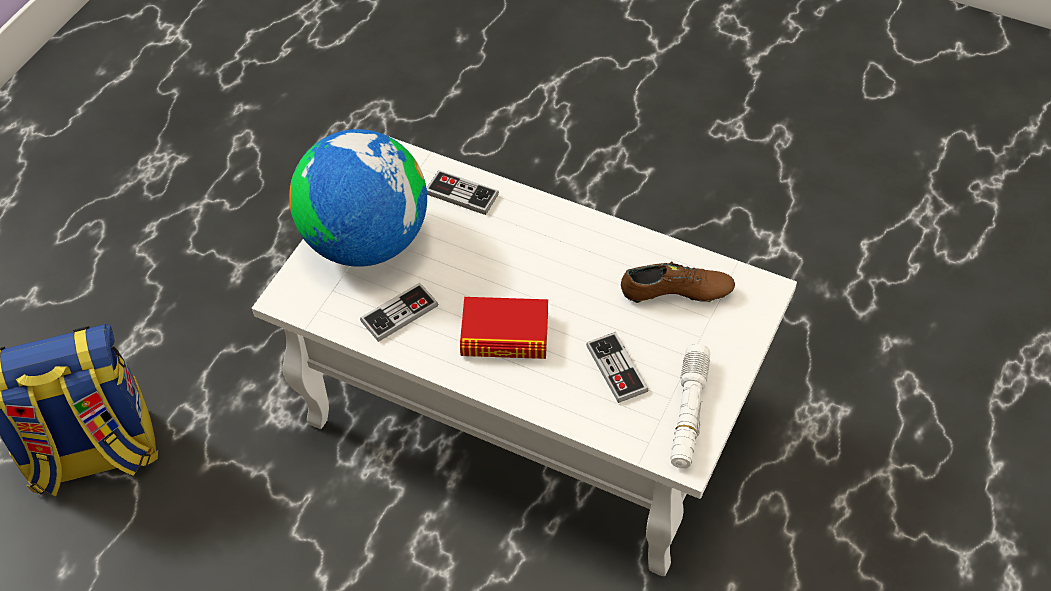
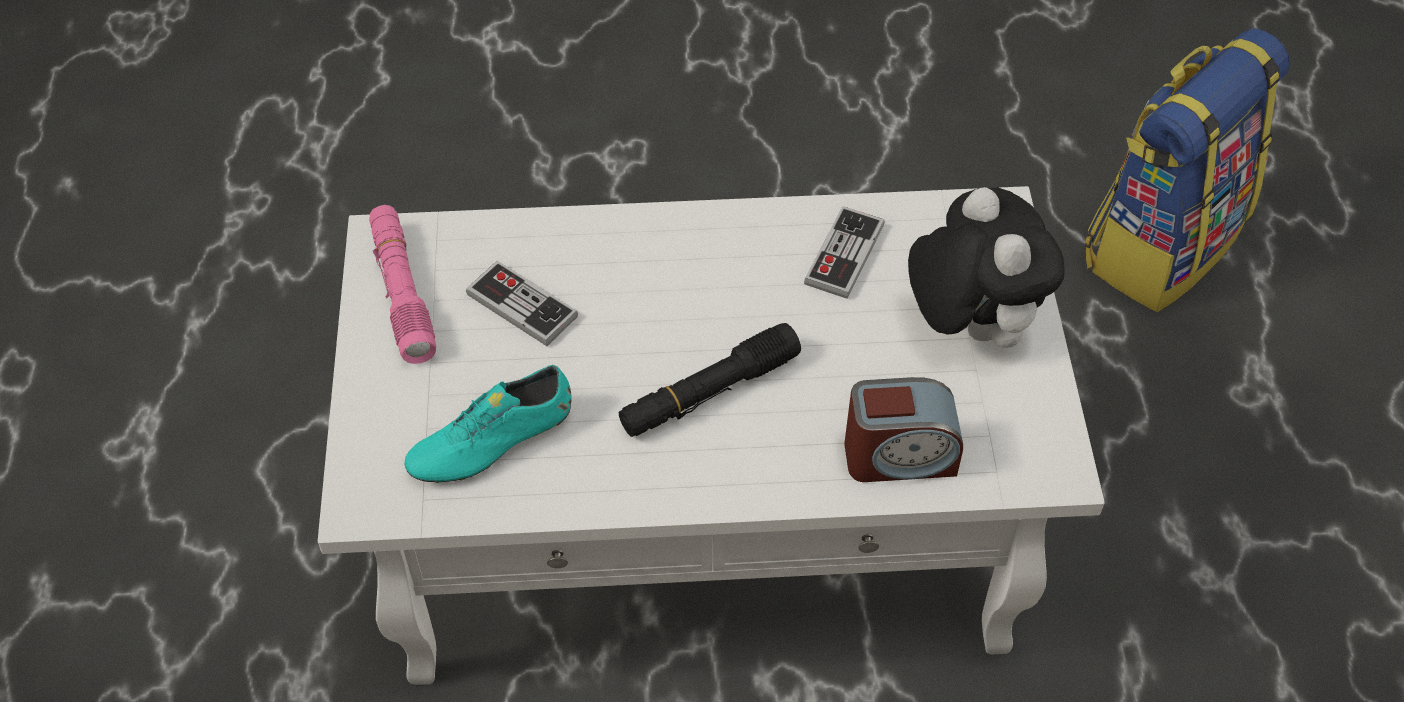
camera: 150 degrees right, 0 degrees up
globe [289,129,427,267] -> plush toy [908,187,1065,348]
game controller [427,170,499,215] -> alarm clock [845,377,963,482]
book [460,297,548,359] -> none
brown shoe [621,261,735,303] -> turquoise shoe [404,365,572,483]
white flashlight [670,344,710,468] -> pink flashlight [369,205,436,364]
none -> black flashlight [619,323,801,437]

